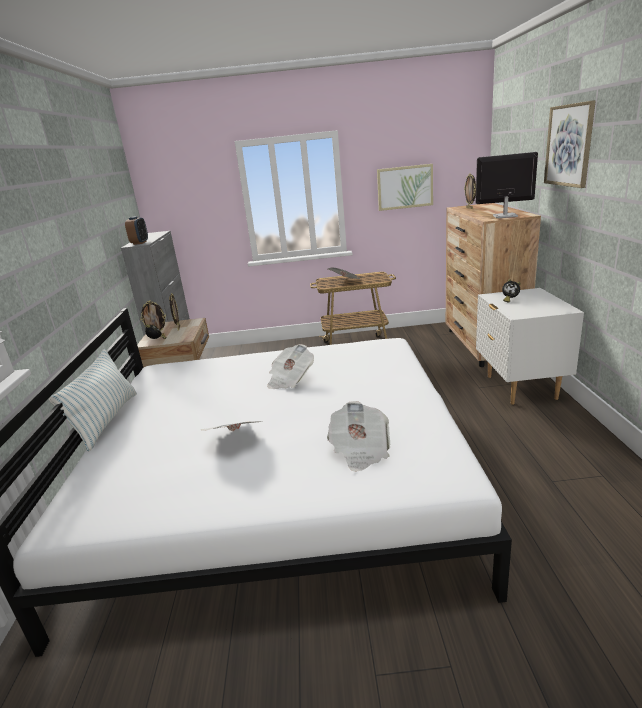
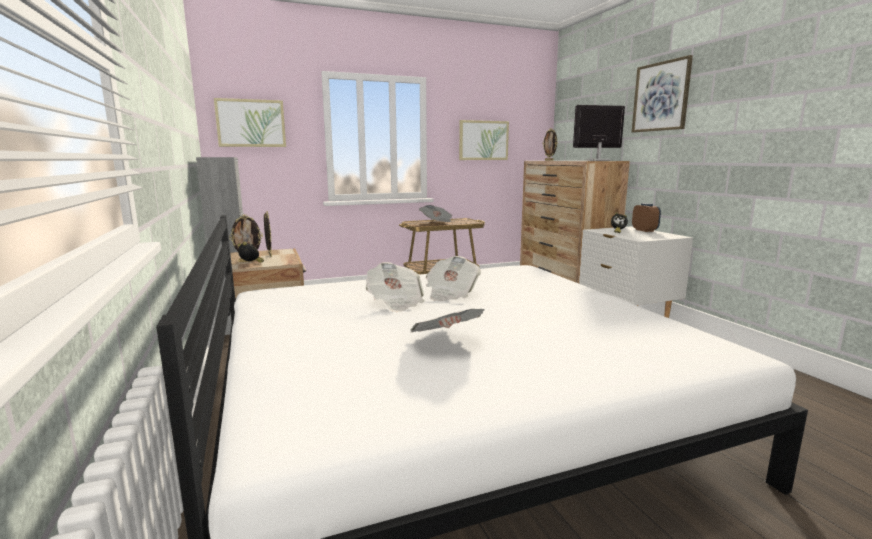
camera: 20 degrees left, 10 degrees down
pillow [49,349,137,451] -> none
alarm clock [125,216,148,245] -> alarm clock moved to [632,203,661,232]
newspaper [327,401,390,472] -> newspaper moved to [365,262,424,312]
none -> picture [214,98,286,147]

